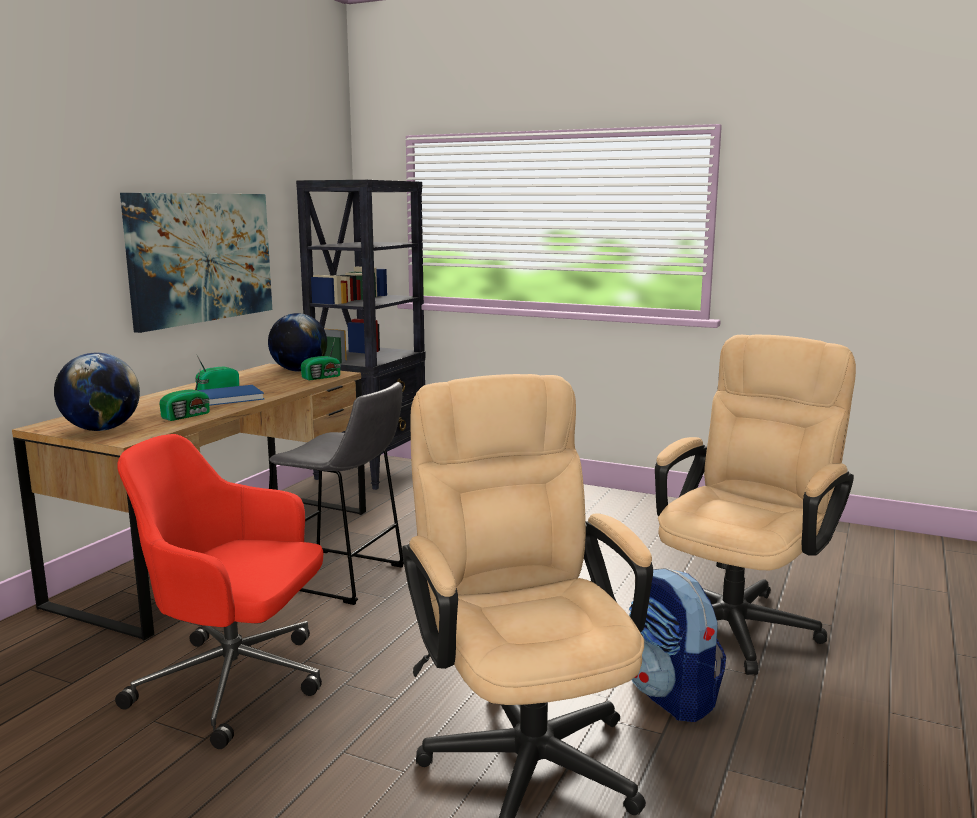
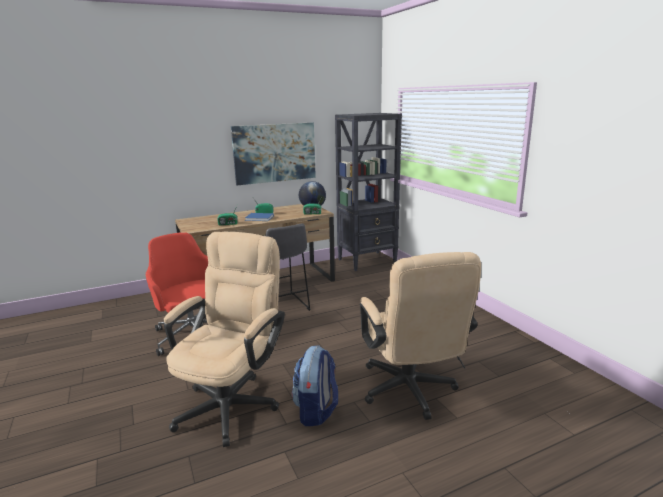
camera: 40 degrees right, 5 degrees up
globe [54,353,140,431] -> none
beige office chair [655,334,856,675] -> beige office chair turned 90 degrees clockwise [360,252,481,420]

